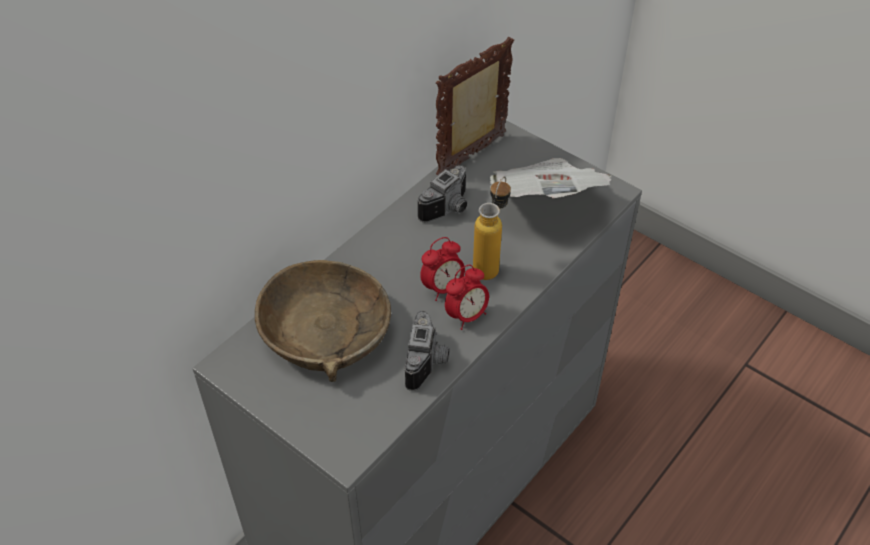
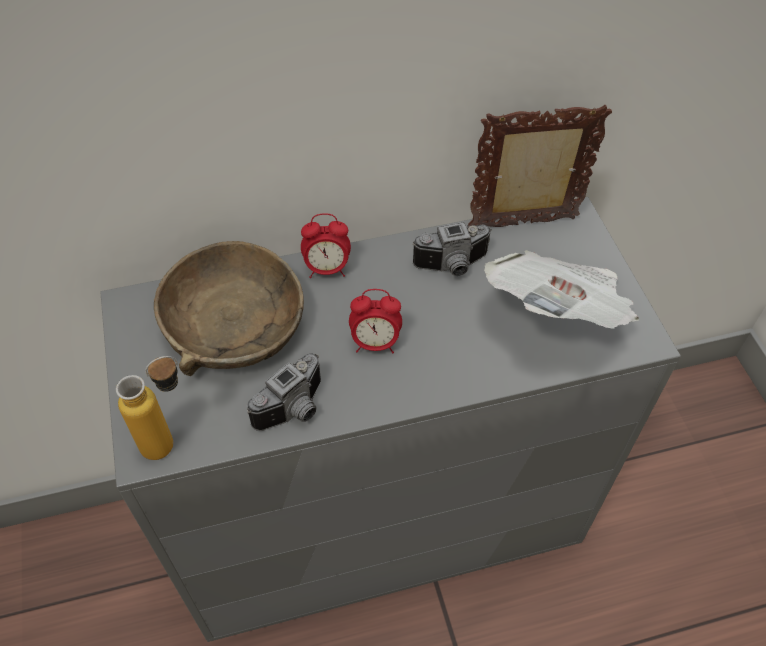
camera: 35 degrees right, 5 degrees up
alarm clock [445,265,489,330] -> alarm clock moved to [301,213,351,278]
bottle [473,176,511,280] -> bottle moved to [116,356,178,460]

